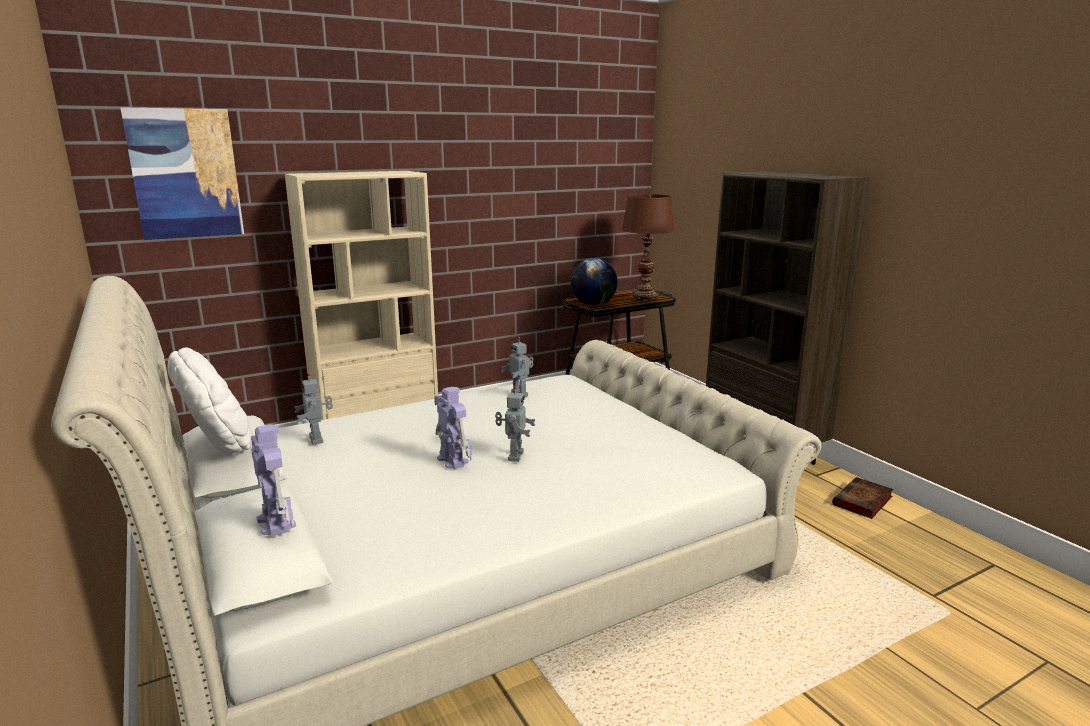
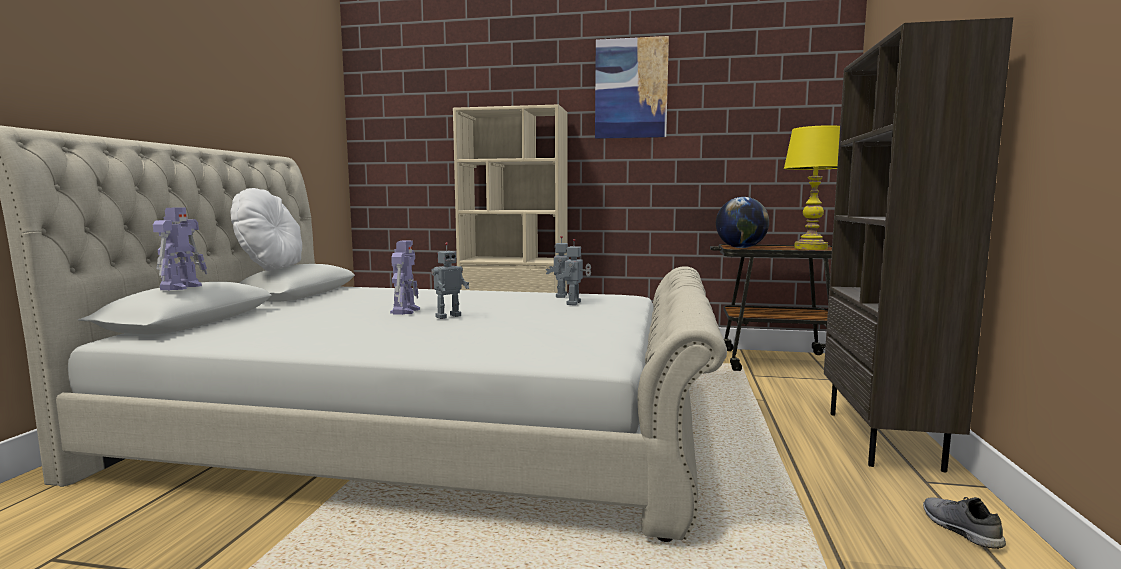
camera: 40 degrees right, 10 degrees down
picture [120,107,244,240] -> picture moved to [595,36,669,139]
toy robot [294,373,333,445] -> toy robot moved to [556,239,591,305]
brown table lamp [622,194,675,301] -> yellow table lamp [784,125,840,250]
book [832,477,894,519] -> grey shoe [923,497,1006,549]

